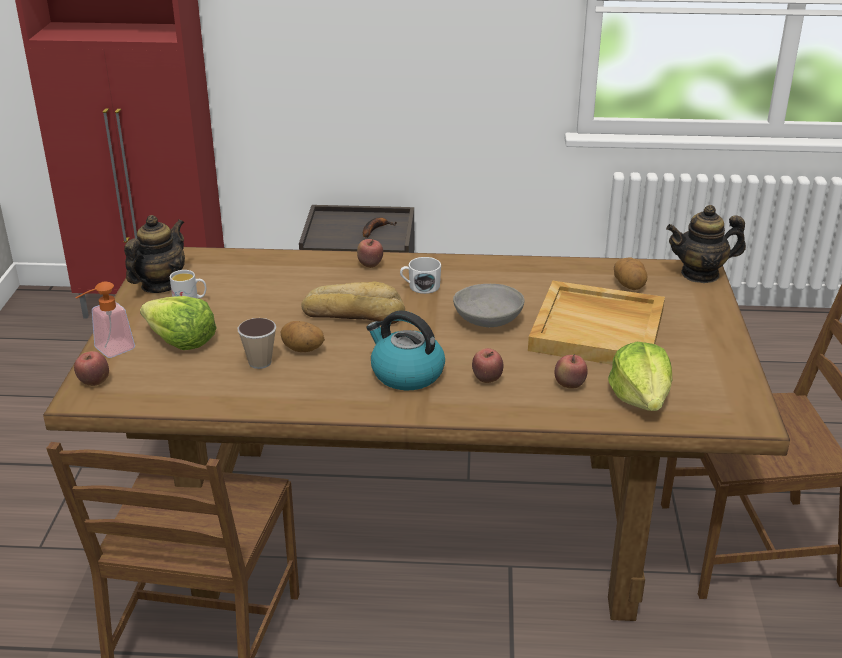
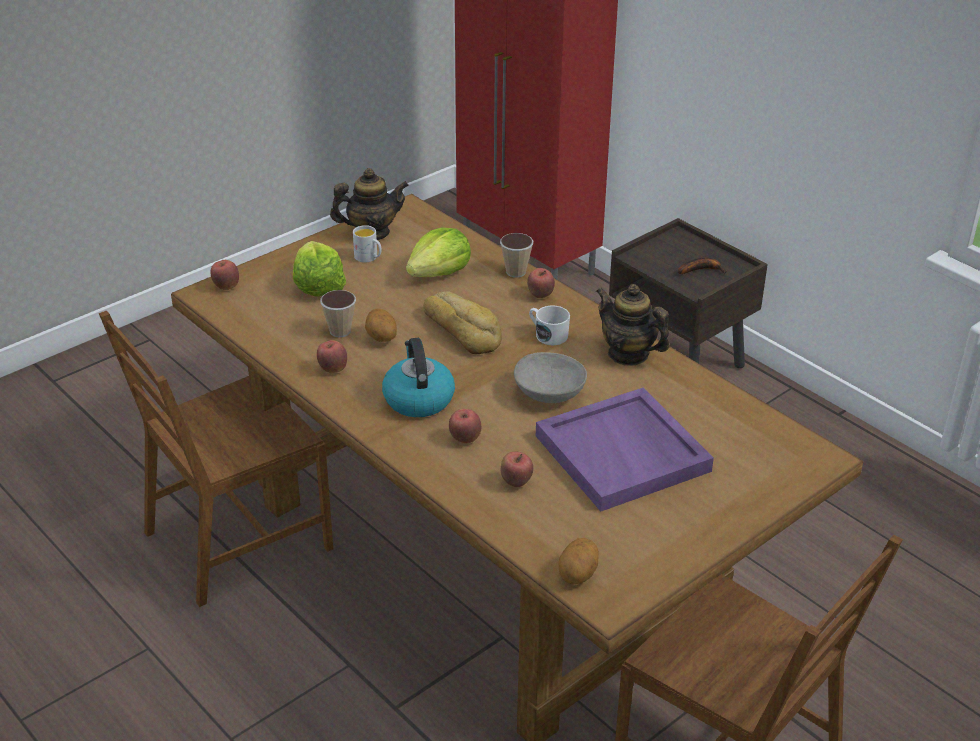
camera: 45 degrees right, 5 degrees up
soap dispenser [75,282,135,358] -> none
beige tray [528,281,665,365] -> purple tray [536,388,714,511]
lettuce [608,342,672,411] -> lettuce moved to [406,227,471,277]
potato [614,257,647,290] -> potato moved to [559,538,599,584]
teapot [666,205,746,283] -> teapot moved to [596,284,670,366]
none -> apple [317,340,347,373]
none -> cup [500,233,533,278]

